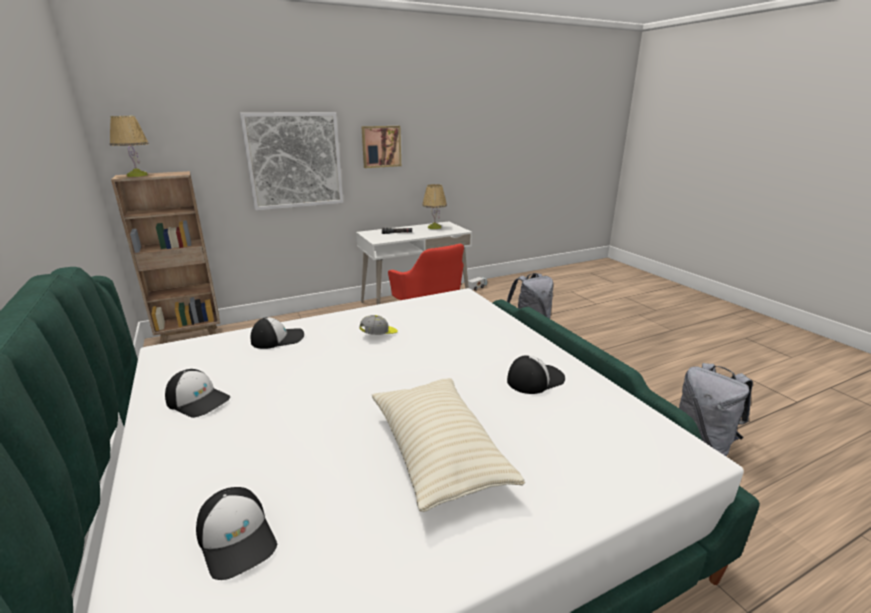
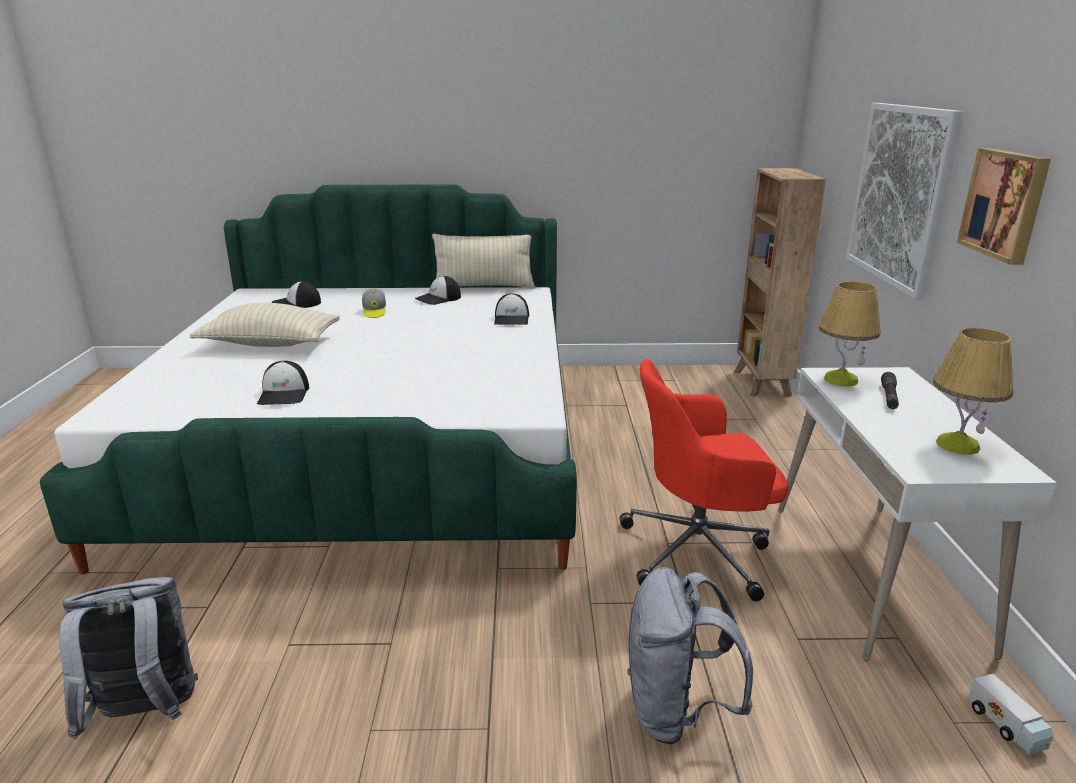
camera: 115 degrees right, 0 degrees up
table lamp [110,116,149,177] -> table lamp moved to [818,282,881,386]
cap [359,315,398,335] -> cap moved to [362,289,386,318]
none -> beige pillow [432,234,535,289]

